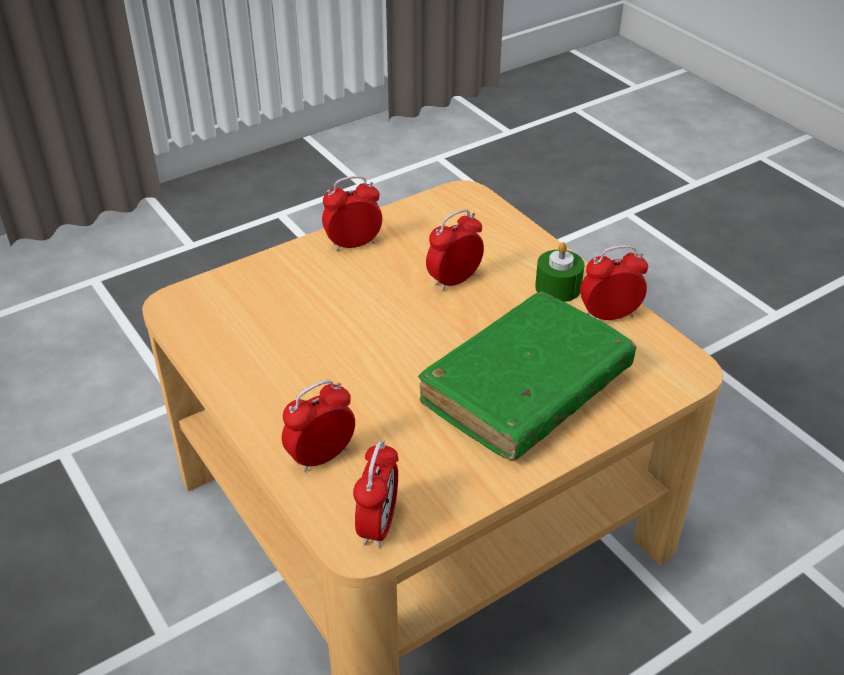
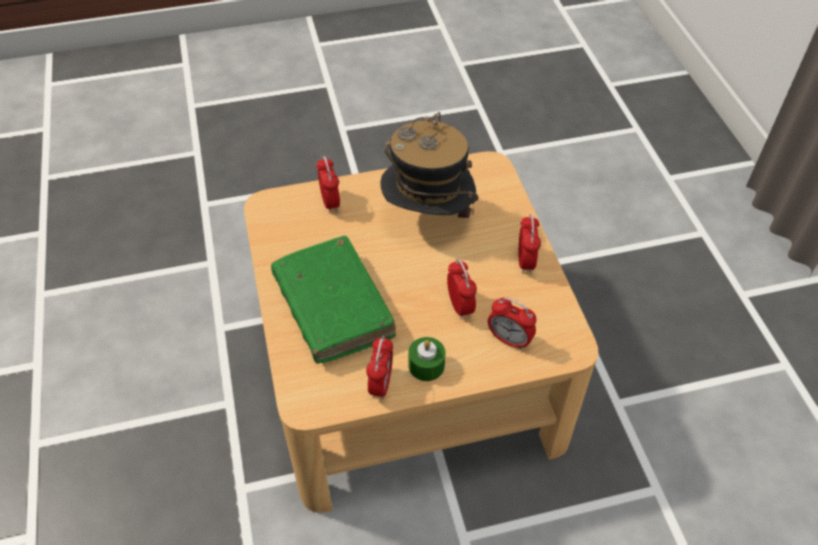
camera: 110 degrees right, 10 degrees up
alarm clock [353,440,399,548] -> alarm clock moved to [488,298,536,350]
none -> hat [380,112,479,218]

